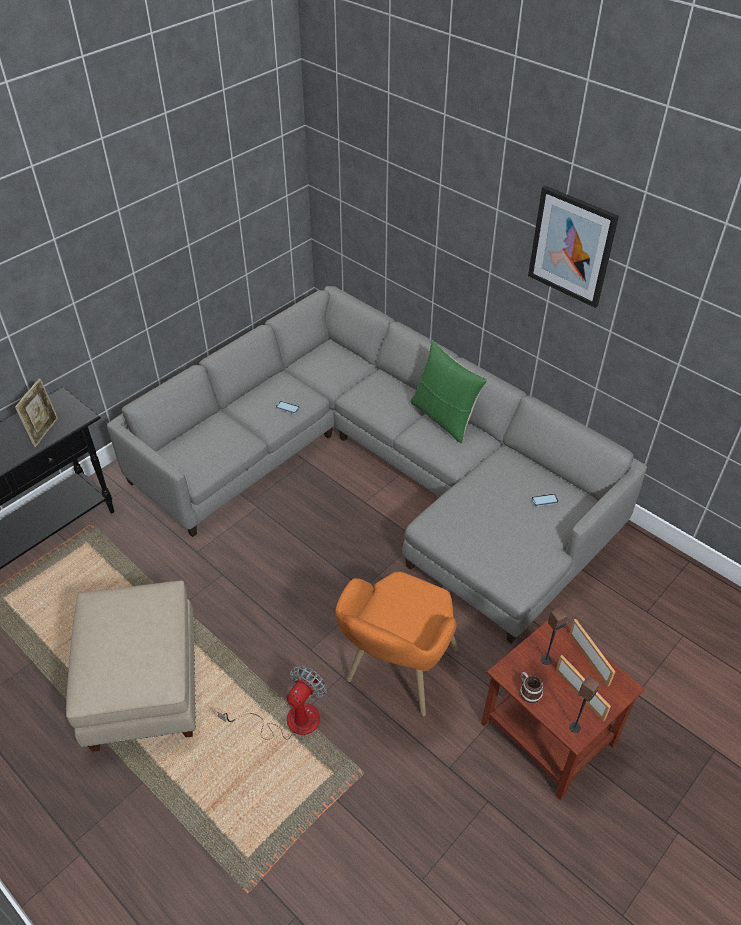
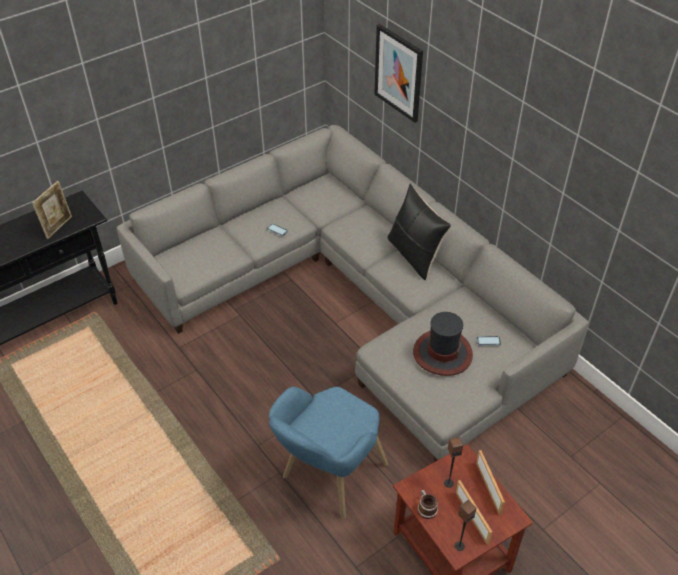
camera: 10 degrees right, 0 degrees up
beige ottoman [66,581,196,752] -> none
fan [217,665,327,740] -> none
orange armchair [335,571,458,717] -> blue armchair [269,386,388,519]
green pillow [410,340,487,443] -> black pillow [387,184,451,280]
picture [528,185,619,308] -> picture moved to [374,24,423,123]
none -> hat [413,312,473,376]

